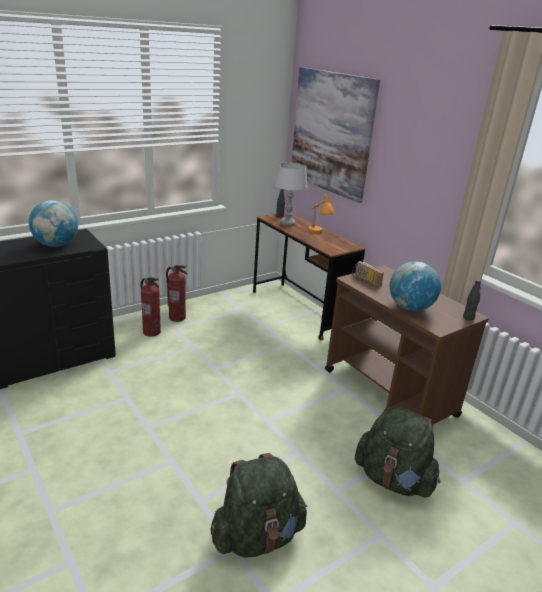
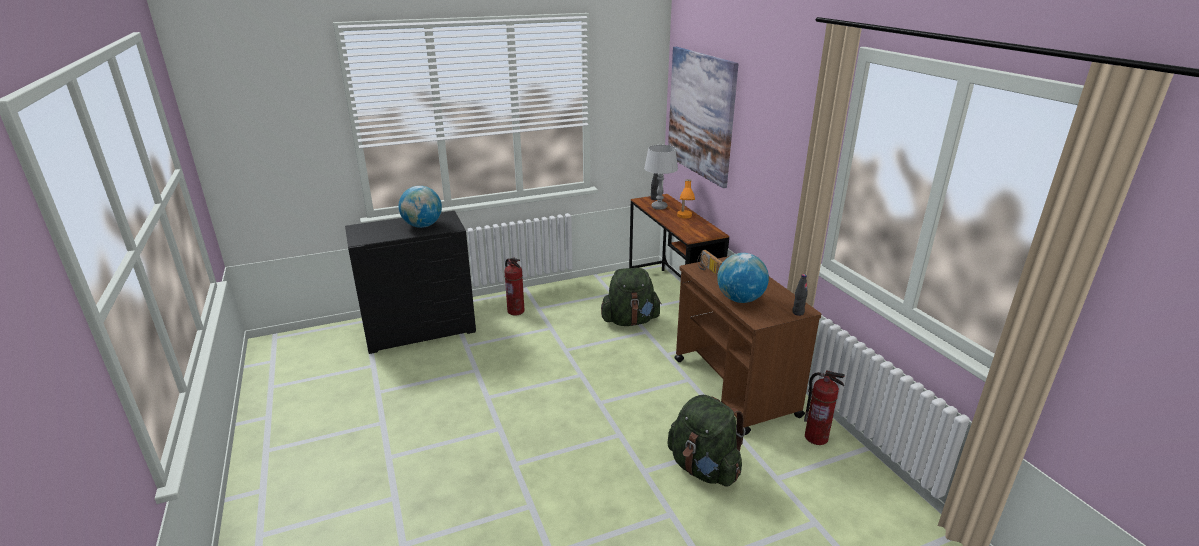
camera: 15 degrees right, 0 degrees up
fire extinguisher [166,265,187,322] -> fire extinguisher moved to [804,370,845,445]
green backpack [211,453,307,558] -> green backpack moved to [601,268,661,326]

